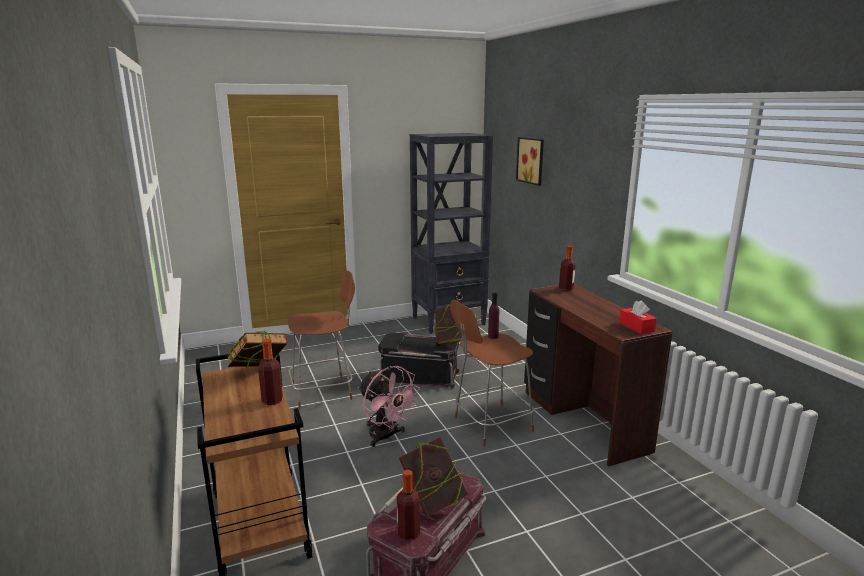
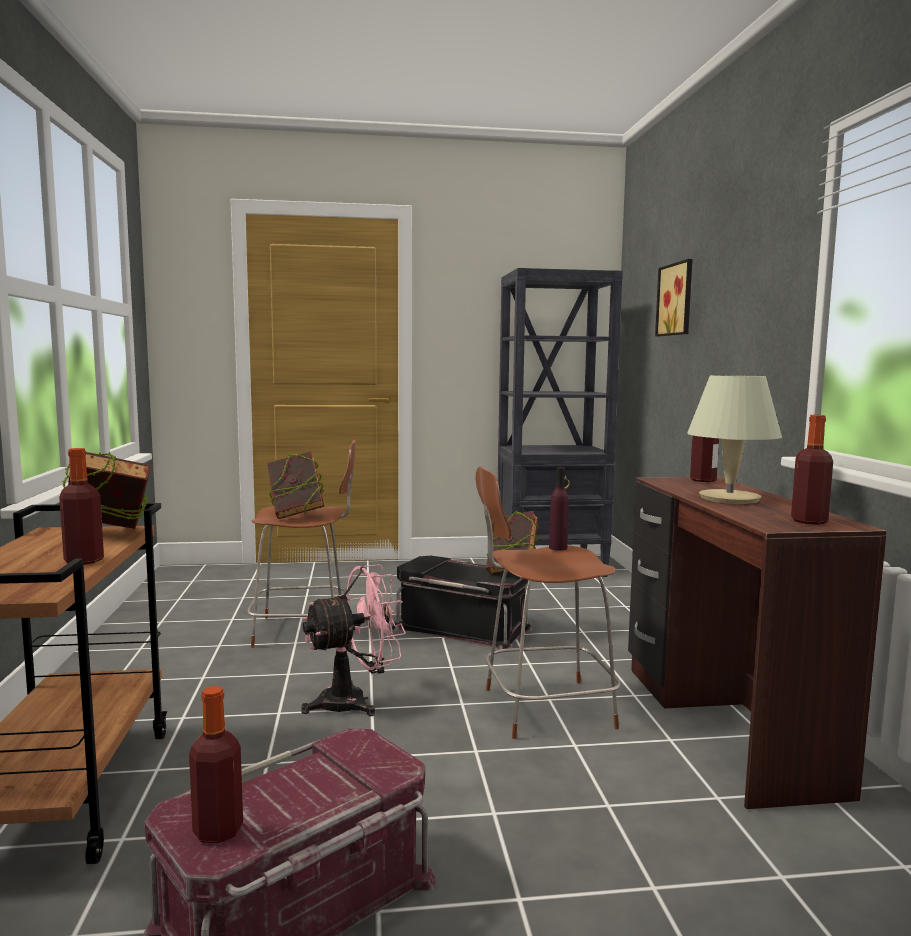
camera: 15 degrees right, 10 degrees down
pink fan [358,366,420,447] -> pink fan turned 90 degrees counterclockwise [301,564,406,716]
book [399,437,469,518] -> book moved to [267,451,325,519]
red tissue box [619,300,657,334] -> bottle [791,415,833,525]
none -> beige table lamp [687,375,782,504]

